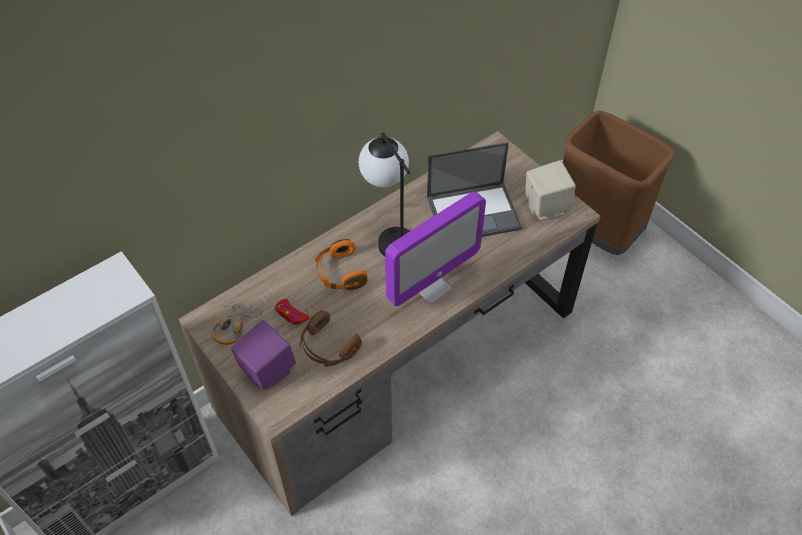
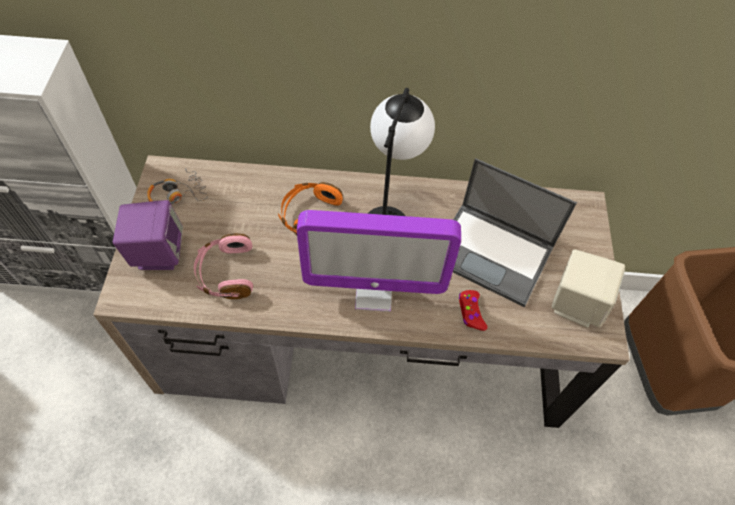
camera: 40 degrees right, 5 degrees up
red game controller [275,299,310,325] -> red game controller moved to [459,290,487,331]
brown headphones [300,311,362,367] -> pink headphones [194,233,253,299]

